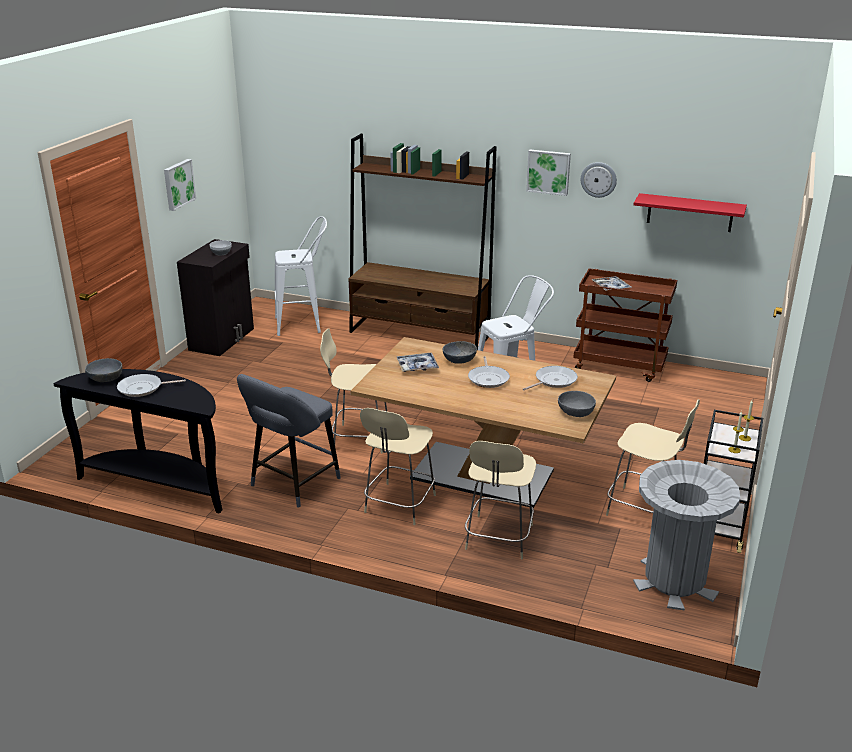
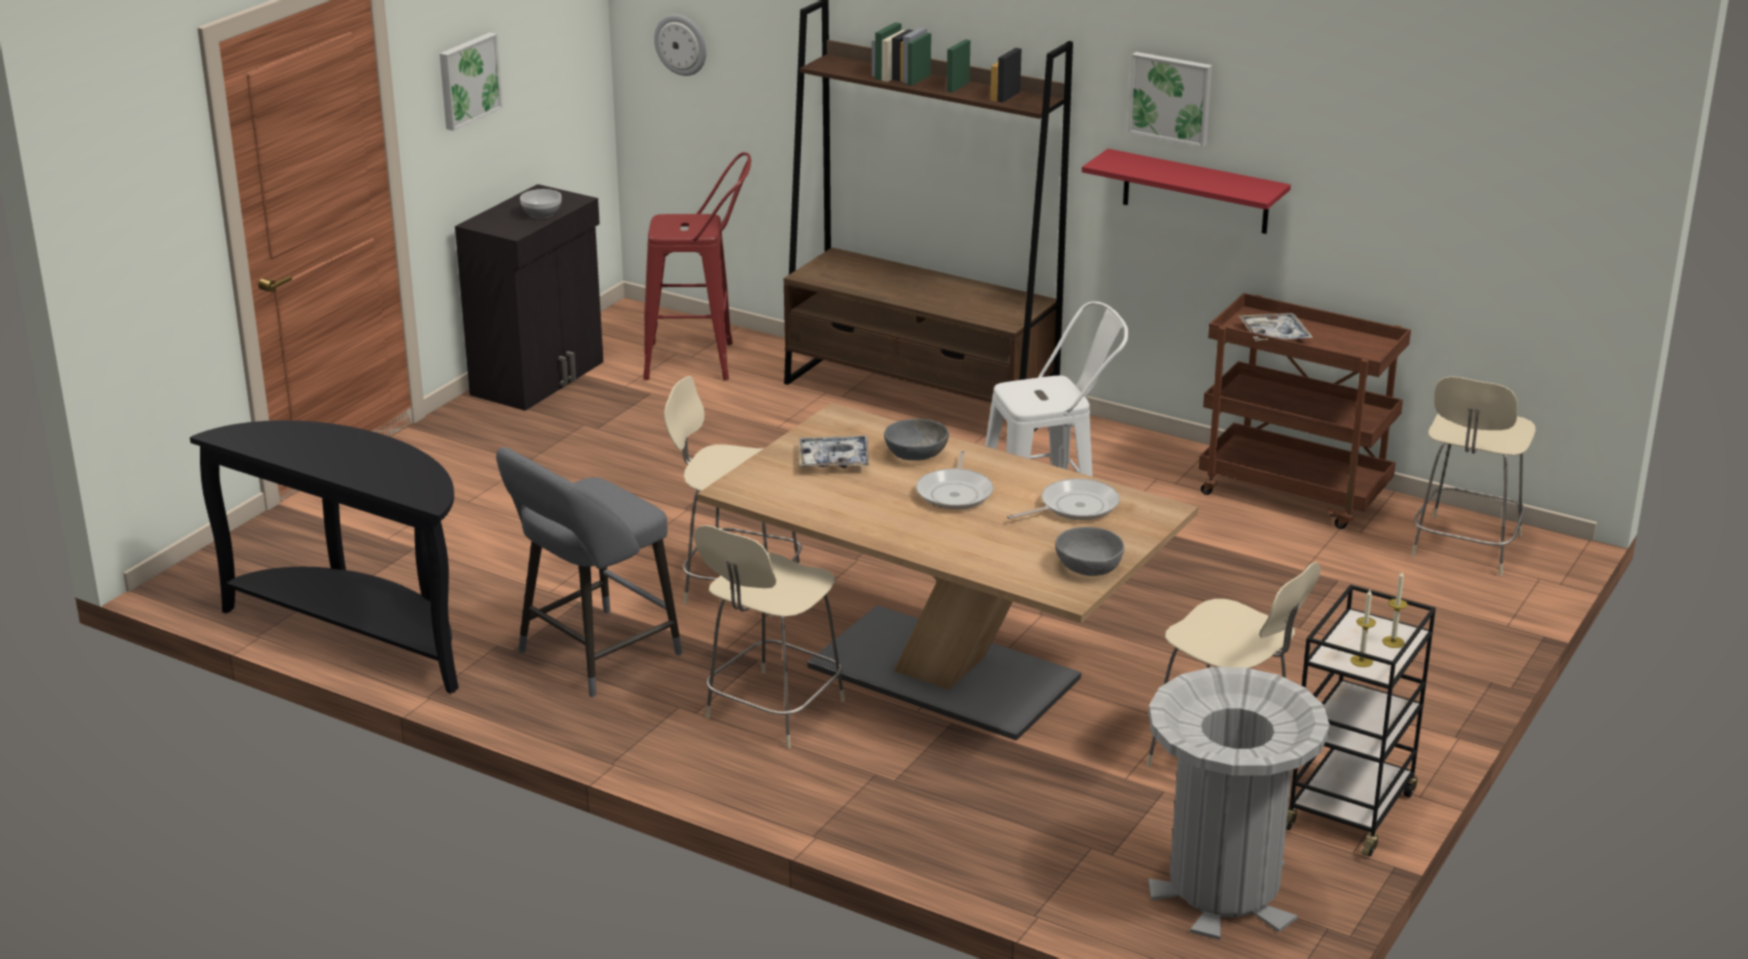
camera: 10 degrees right, 0 degrees up
grey bowl [85,358,122,382] -> none
frying pan [117,374,186,397] -> none
white stool [275,216,327,336] -> red stool [643,152,751,380]
beige chair [465,441,536,559] -> beige chair moved to [1411,376,1536,576]
wall clock [581,162,617,198] -> wall clock moved to [654,14,707,76]
red shelf [634,193,747,232] -> red shelf moved to [1082,149,1291,234]

